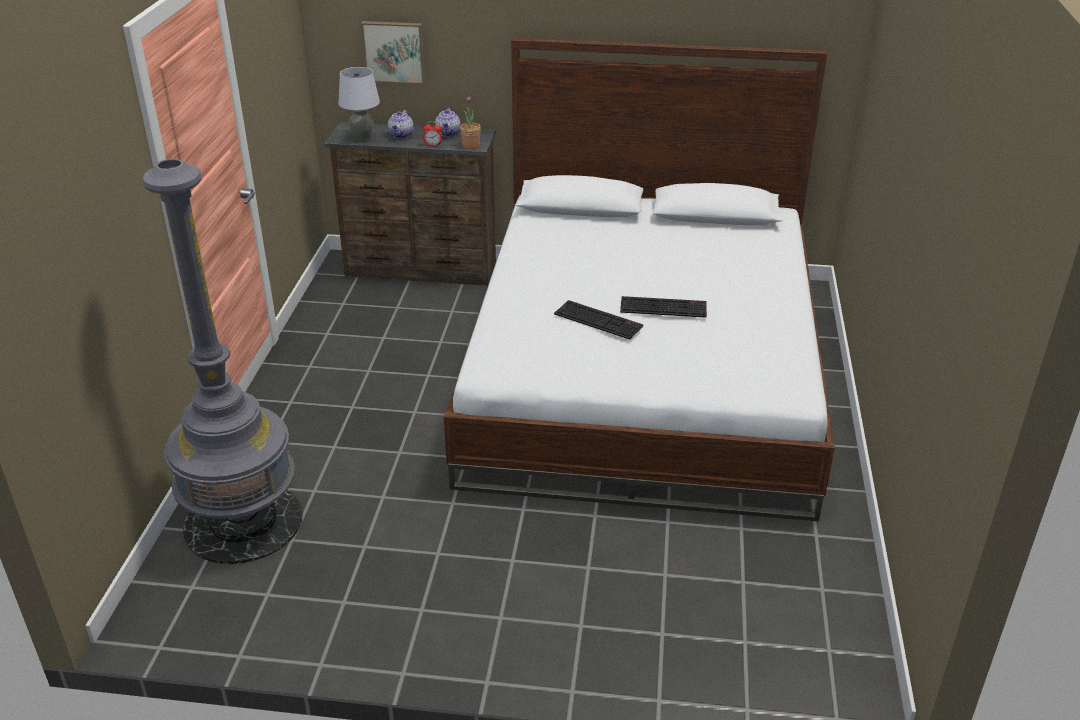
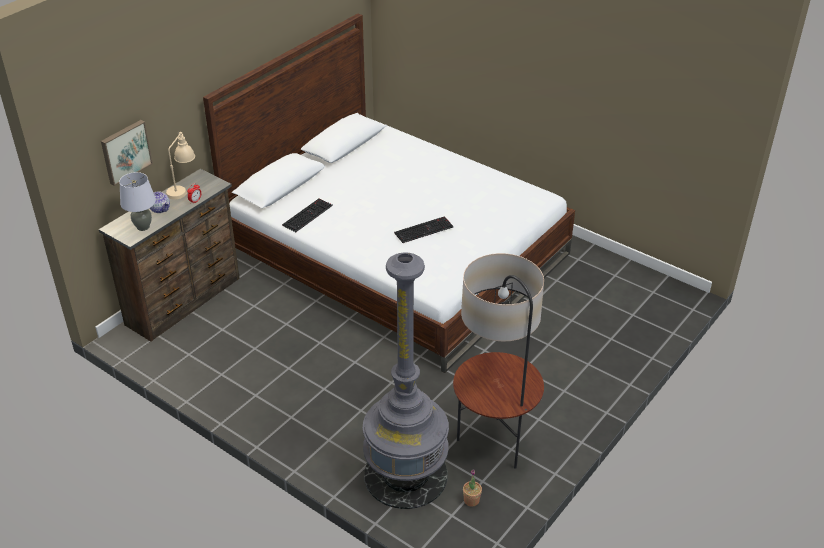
camera: 60 degrees left, 5 degrees up
teapot [435,108,461,137] -> beige table lamp [166,131,195,200]
potted plant [460,96,481,149] -> potted plant moved to [463,469,482,507]
keyboard [620,296,707,318] -> keyboard moved to [282,198,333,232]
none -> floor lamp [453,253,544,469]

